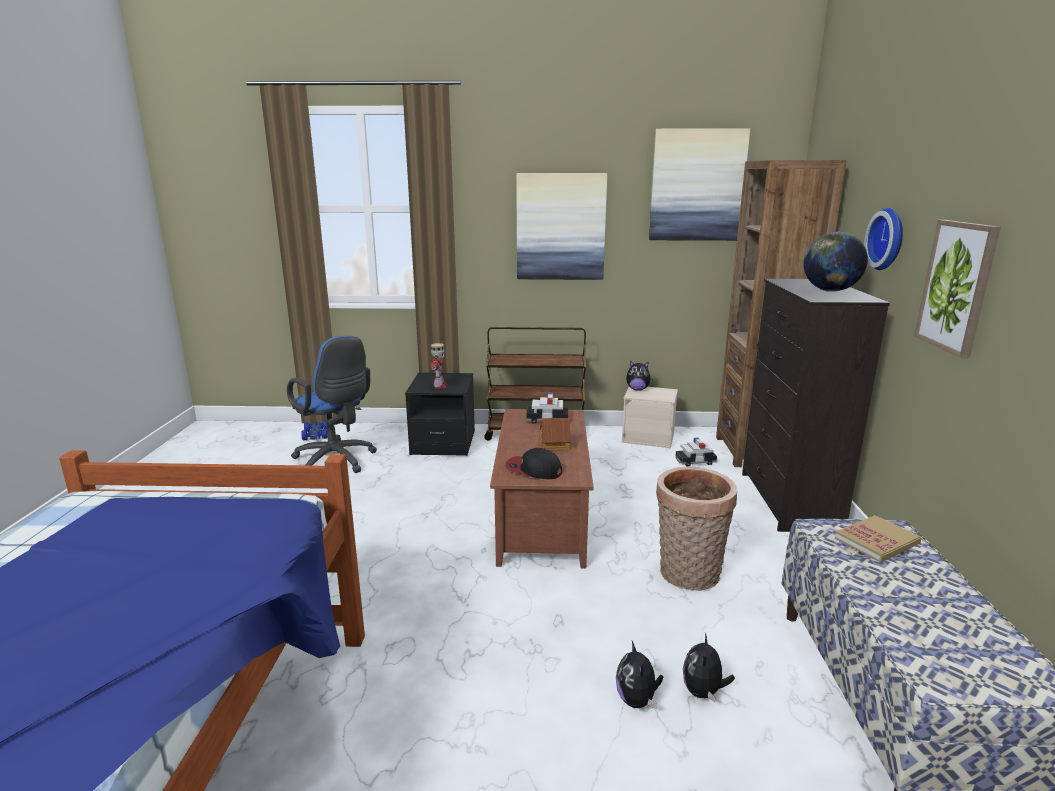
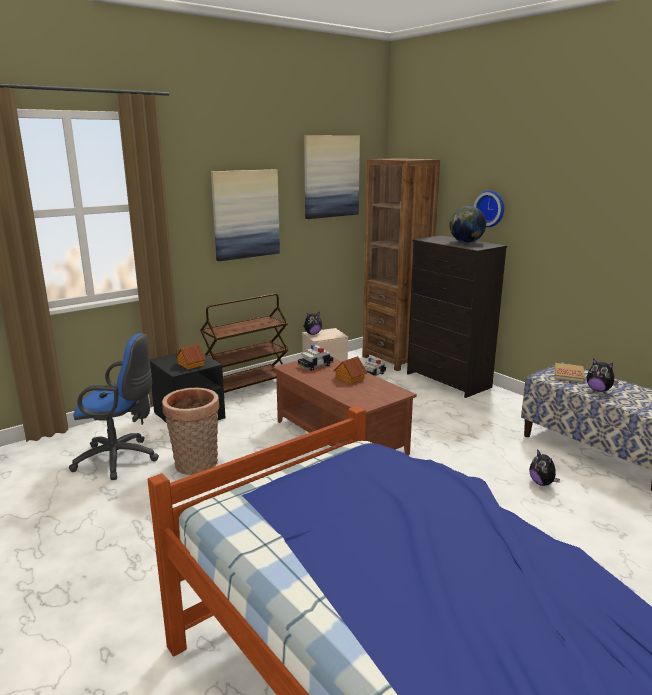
camera: 40 degrees left, 0 degrees up
blue toy car [302,421,328,440] -> none
toy robot [430,343,448,389] -> toy house [176,344,206,370]
cap [505,448,562,479] -> none
plush toy [616,641,663,709] -> plush toy moved to [587,358,618,392]
basket [656,467,737,591] -> basket moved to [162,388,219,475]
picture [914,220,1001,358] -> none

